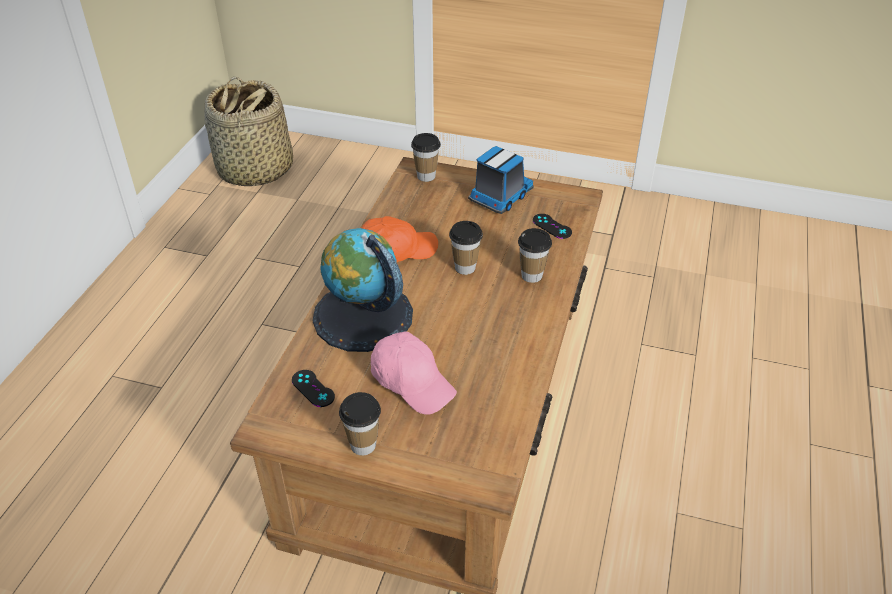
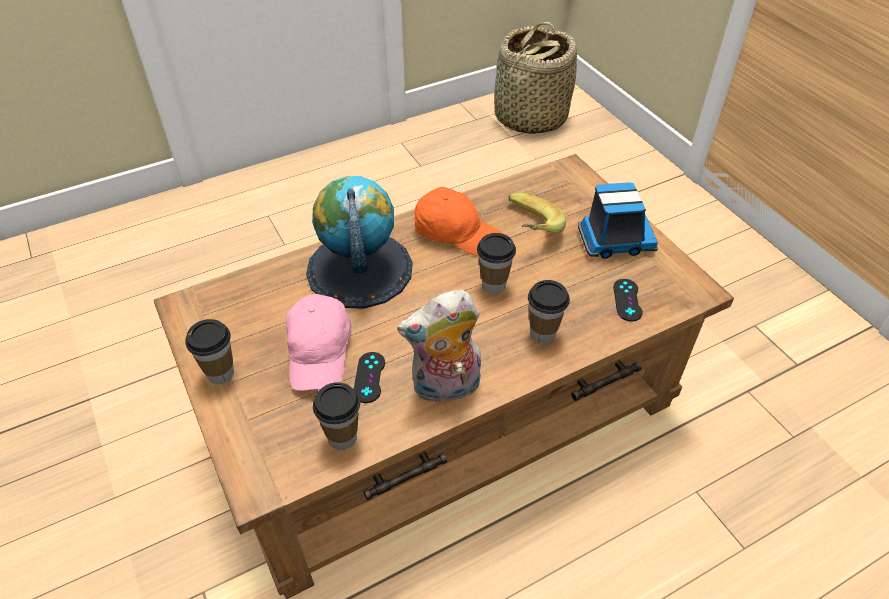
camera: 45 degrees right, 5 degrees up
black game controller [292,370,335,407] -> black game controller moved to [354,352,385,403]
cup [411,133,441,182] -> cup moved to [313,382,360,450]
none -> plush toy [397,290,481,403]
none -> banana [508,193,566,233]

